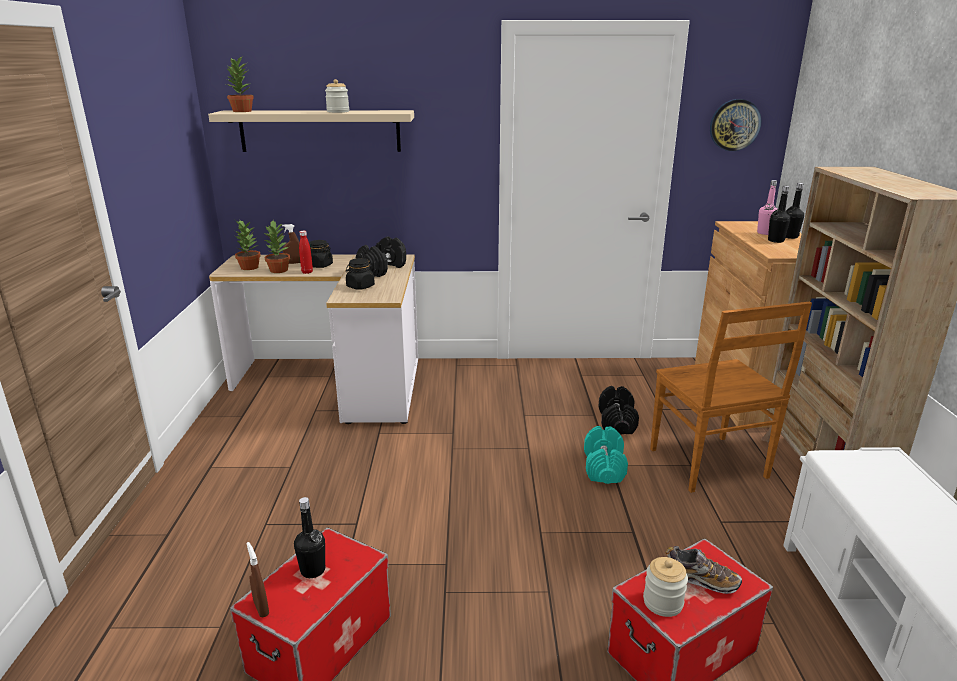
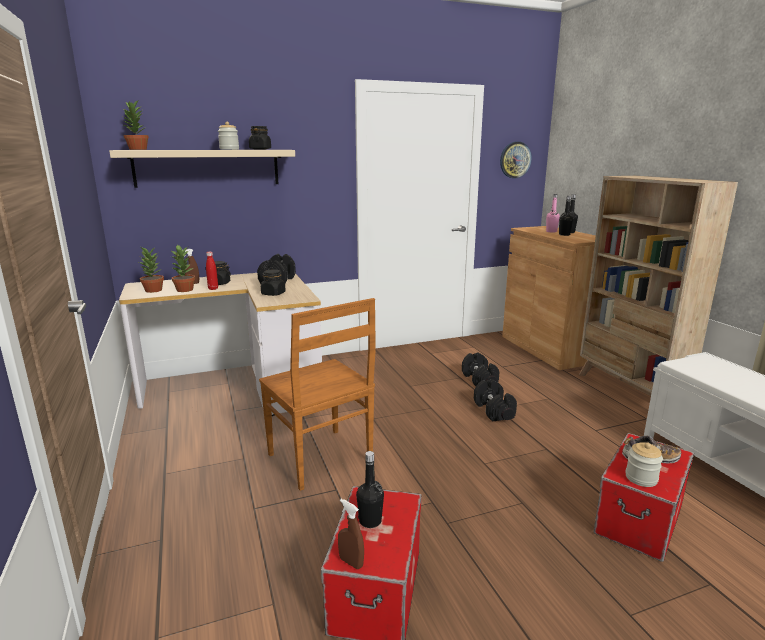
camera: 20 degrees left, 5 degrees down
turquoise dumbbell [584,426,628,484] -> black dumbbell [474,379,517,421]
brown chair [650,302,812,493] -> brown chair moved to [259,298,376,491]
none -> black jar [249,126,271,150]

